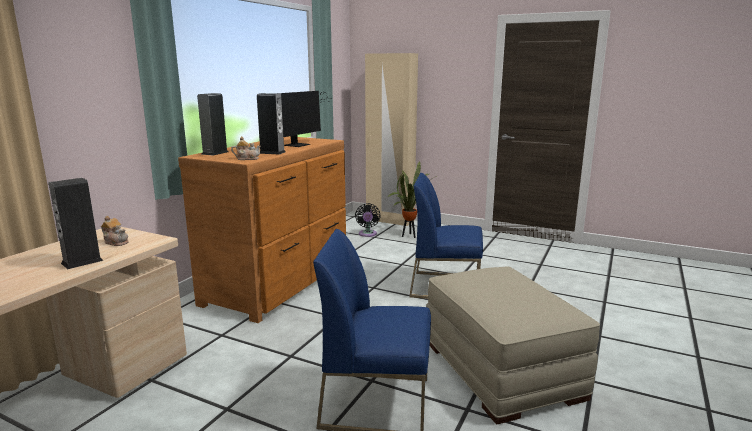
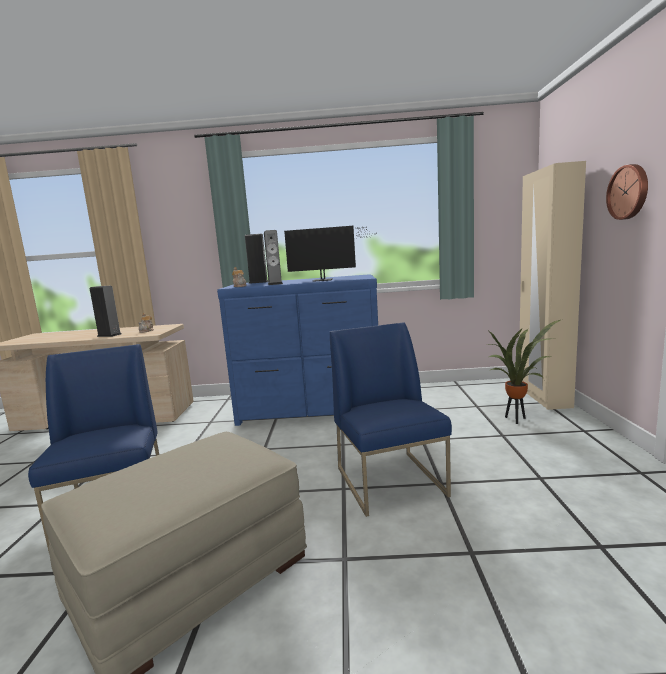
camera: 65 degrees right, 5 degrees down
brown dresser [178,136,346,323] -> blue dresser [217,274,378,426]
black fan [355,203,380,237] -> none
none -> wall clock [606,164,648,220]

